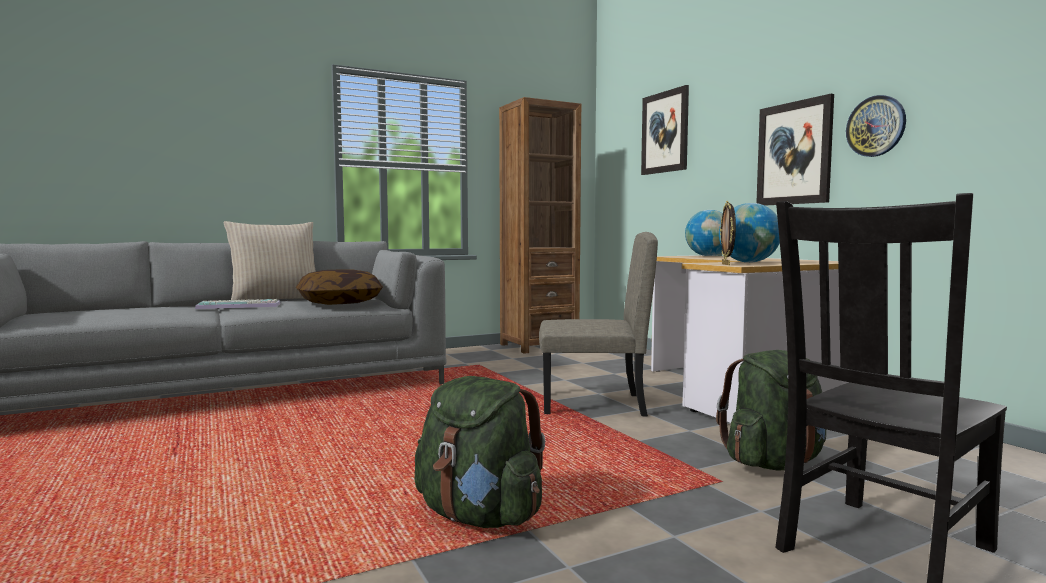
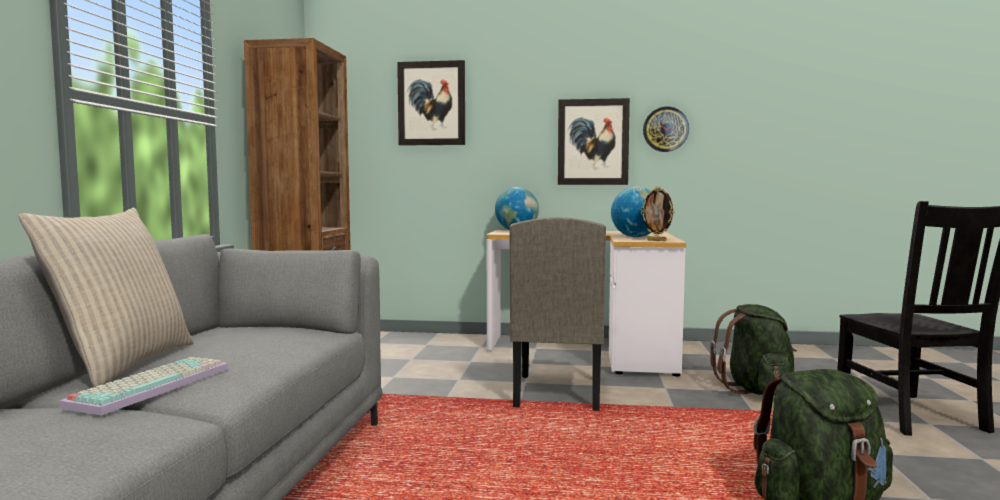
camera: 55 degrees left, 0 degrees up
pillow [296,269,383,305] -> none
beige chair [539,232,658,416] -> beige chair turned 150 degrees clockwise [509,217,606,411]

